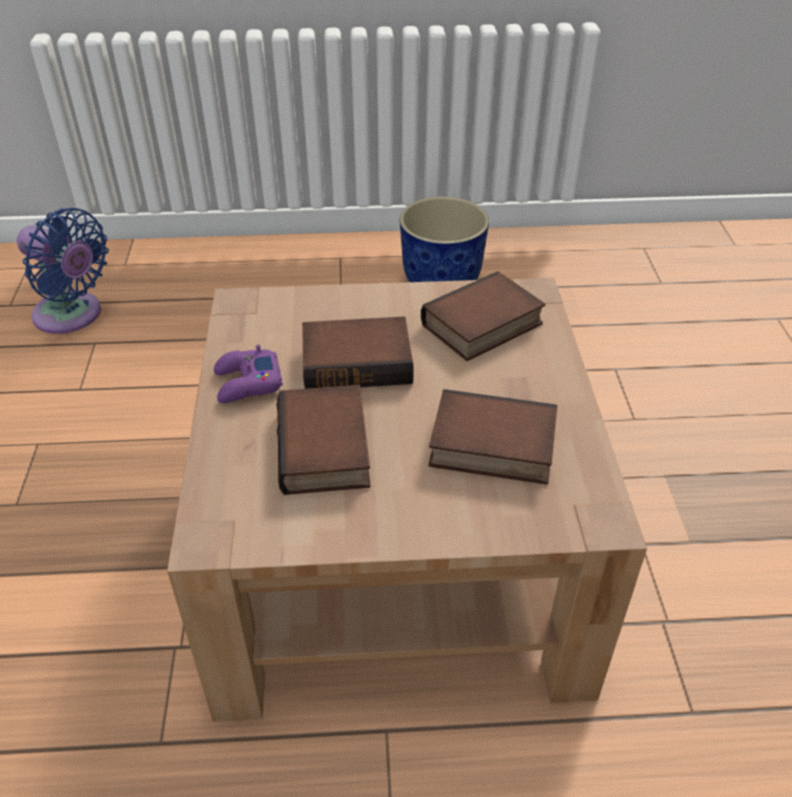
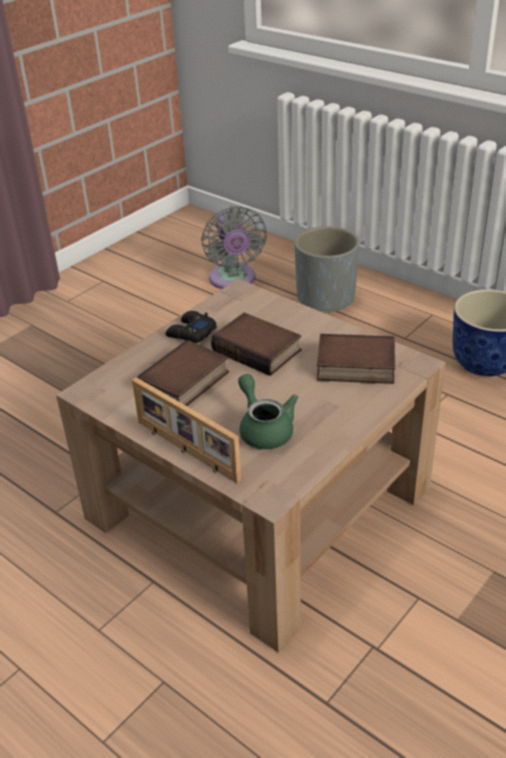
camera: 45 degrees right, 5 degrees down
blue fan [17,208,109,334] -> grey fan [201,206,267,289]
purple game controller [214,345,283,403] -> black game controller [165,311,217,343]
book [429,389,557,484] -> green teapot [238,374,298,449]
none -> picture frame [132,377,241,483]
none -> grey planter [294,226,359,313]

